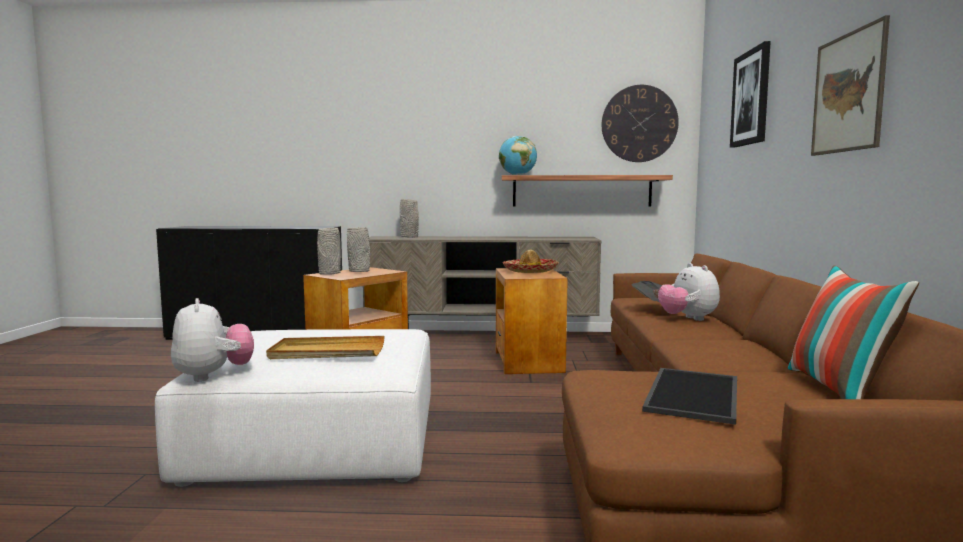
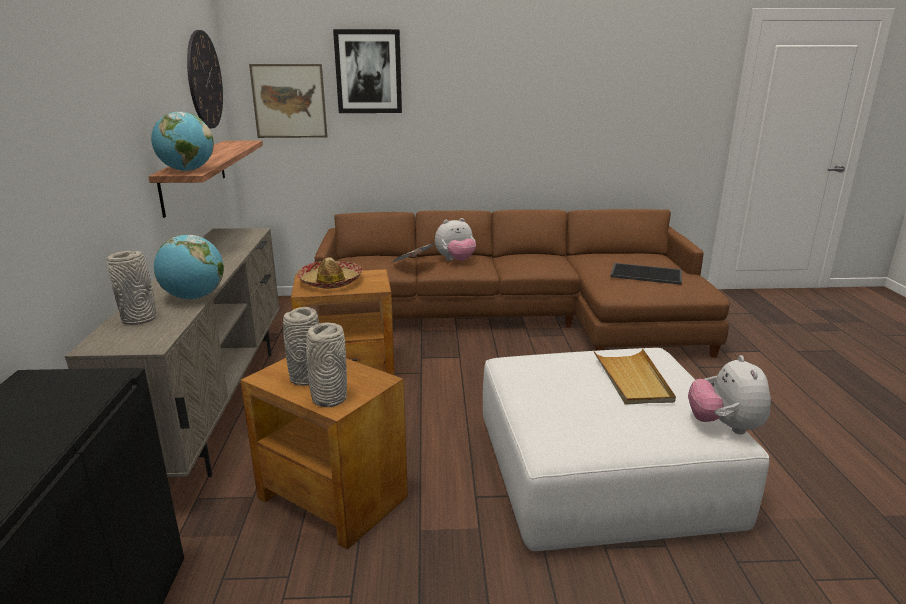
camera: 95 degrees left, 15 degrees up
plush toy [171,298,254,382] -> plush toy turned 60 degrees counterclockwise [688,355,771,435]
pillow [788,265,919,399] -> none
picture [811,15,890,156] -> picture moved to [249,64,327,138]
none -> globe [154,235,224,299]

